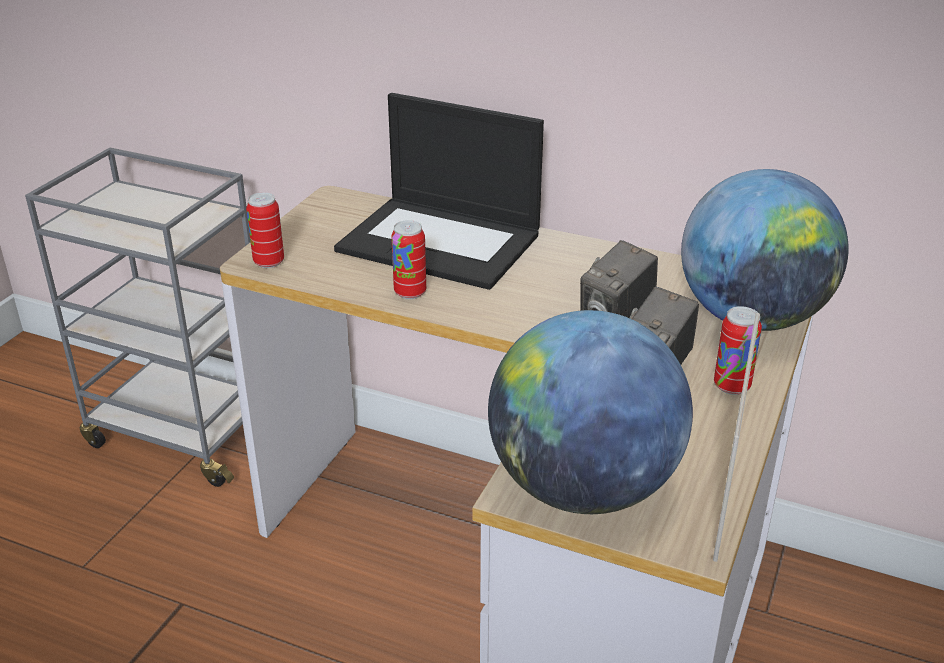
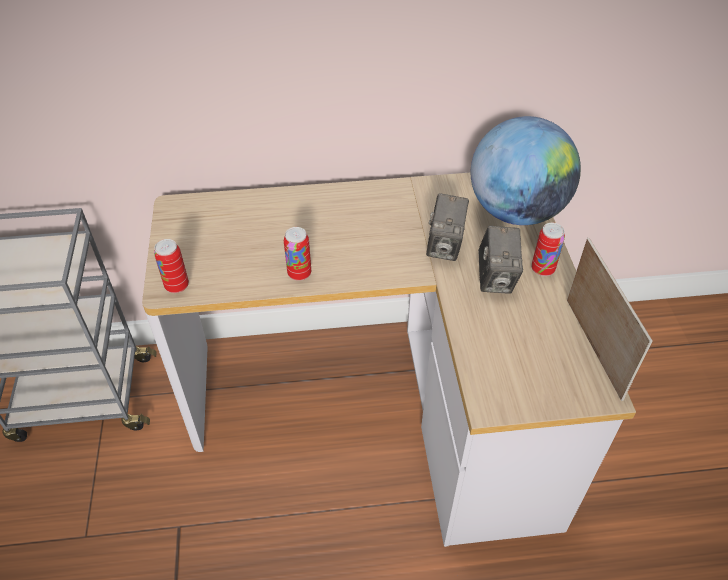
camera: 30 degrees left, 15 degrees up
laptop [334,93,544,290] -> none
globe [488,310,693,514] -> none

